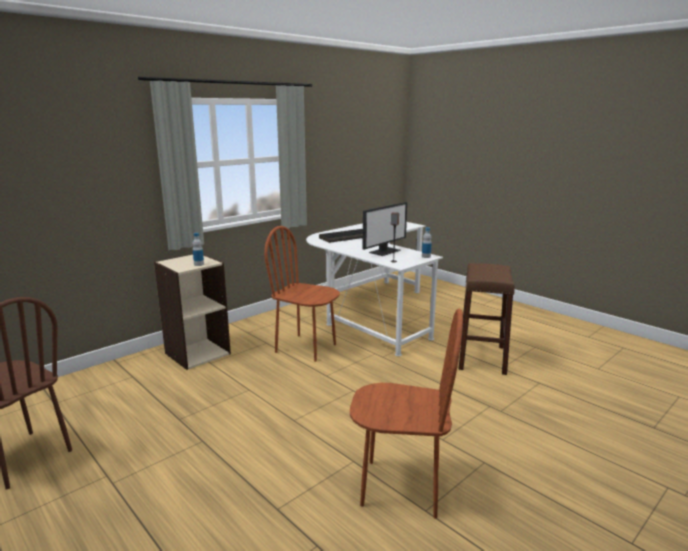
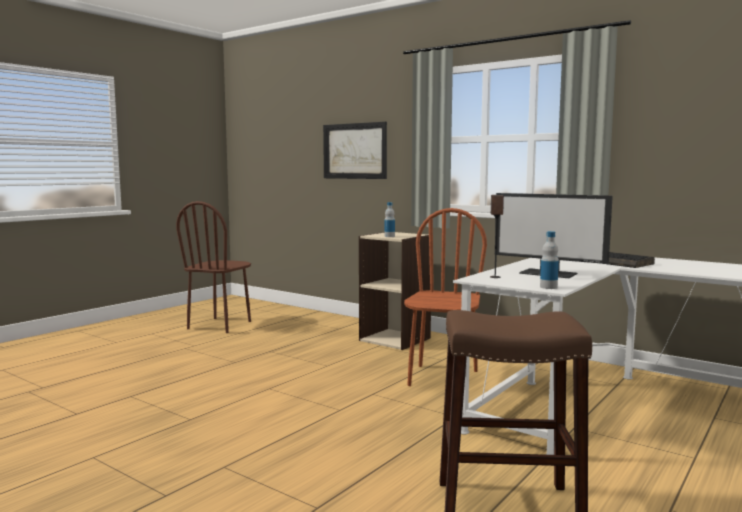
camera: 80 degrees right, 10 degrees down
brown chair [350,309,463,519] -> none
none -> picture [323,122,387,179]

